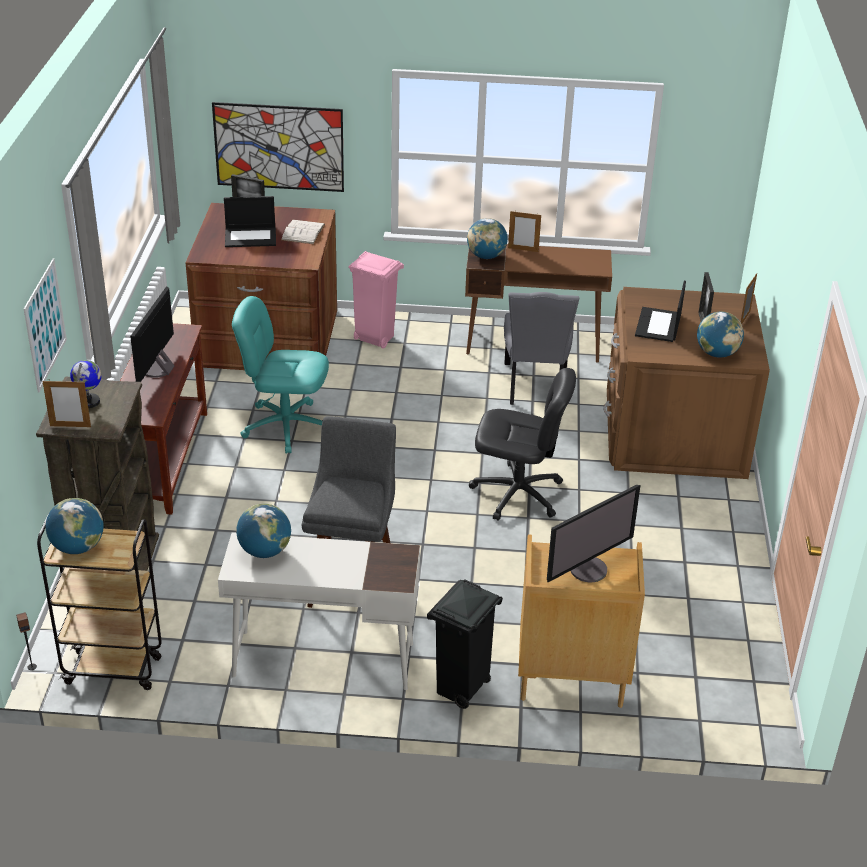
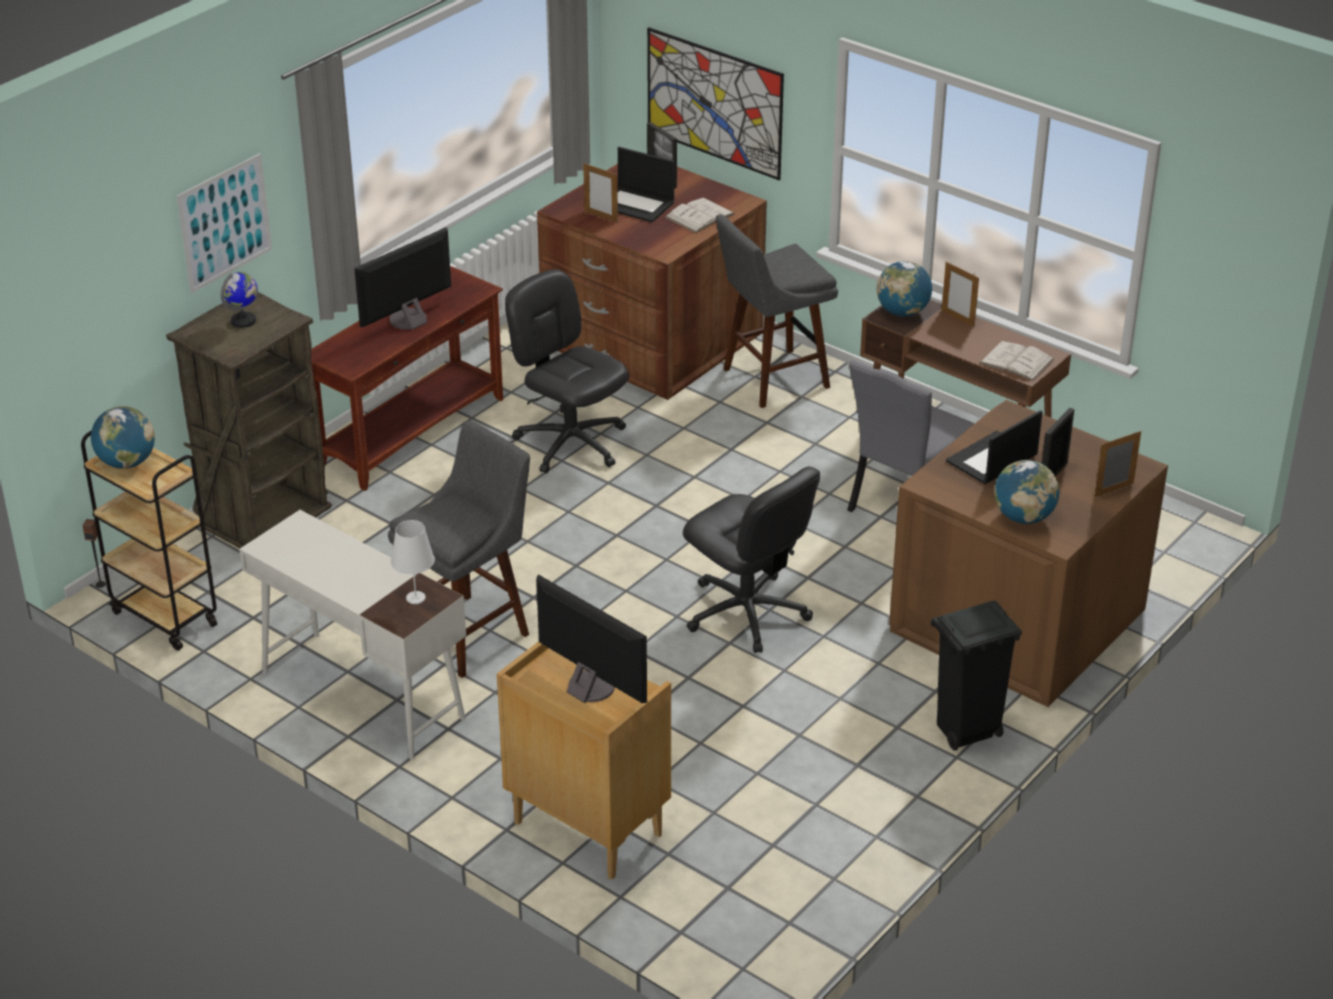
camera: 35 degrees right, 0 degrees up
picture frame [43,379,91,427] -> picture frame moved to [583,163,618,223]
turquoise office chair [232,296,329,454] -> black office chair [505,269,629,473]
globe [236,504,291,558] -> none
pink trash can [348,251,404,349] -> grey stool [716,214,838,408]
black trash can [427,580,503,709] -> black trash can moved to [931,600,1022,751]
monitor [547,485,641,582] -> monitor turned 135 degrees counterclockwise [536,574,647,703]
none -> white table lamp [391,520,435,604]
none -> white book [979,341,1055,382]

